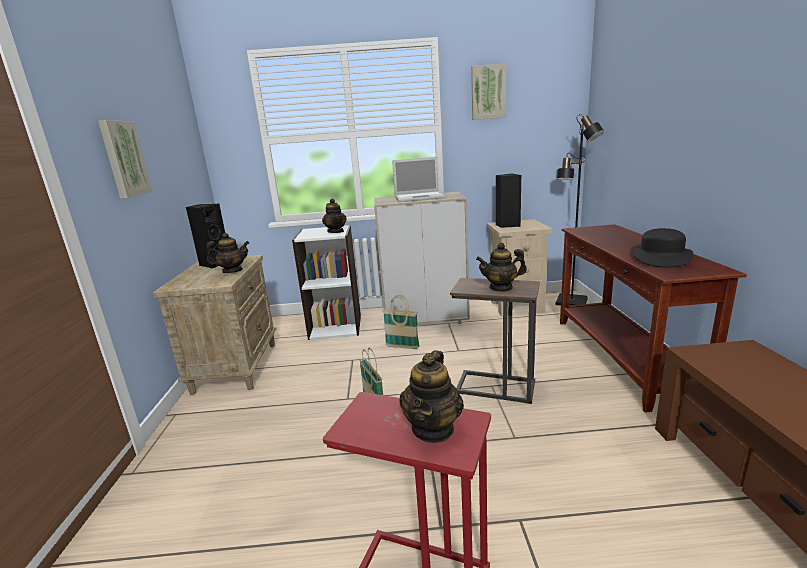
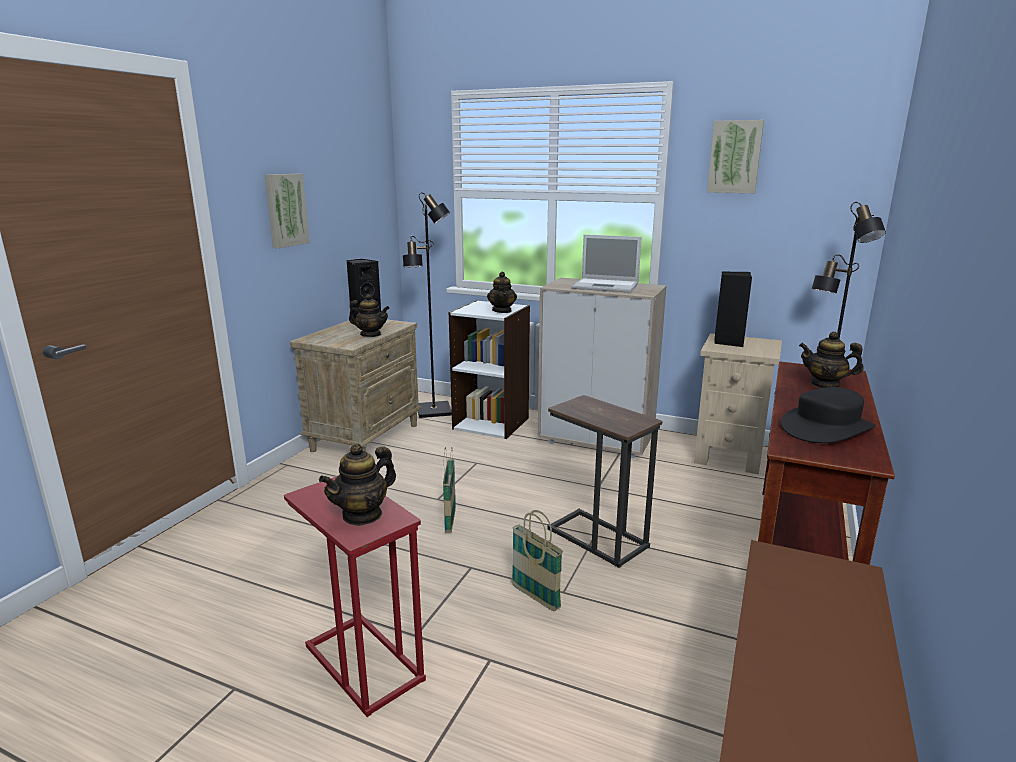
camera: 25 degrees right, 0 degrees up
basket [383,295,420,349] -> basket moved to [511,510,563,611]
teapot [476,243,527,292] -> teapot moved to [799,332,863,388]
none -> black floor lamp [403,192,452,418]

